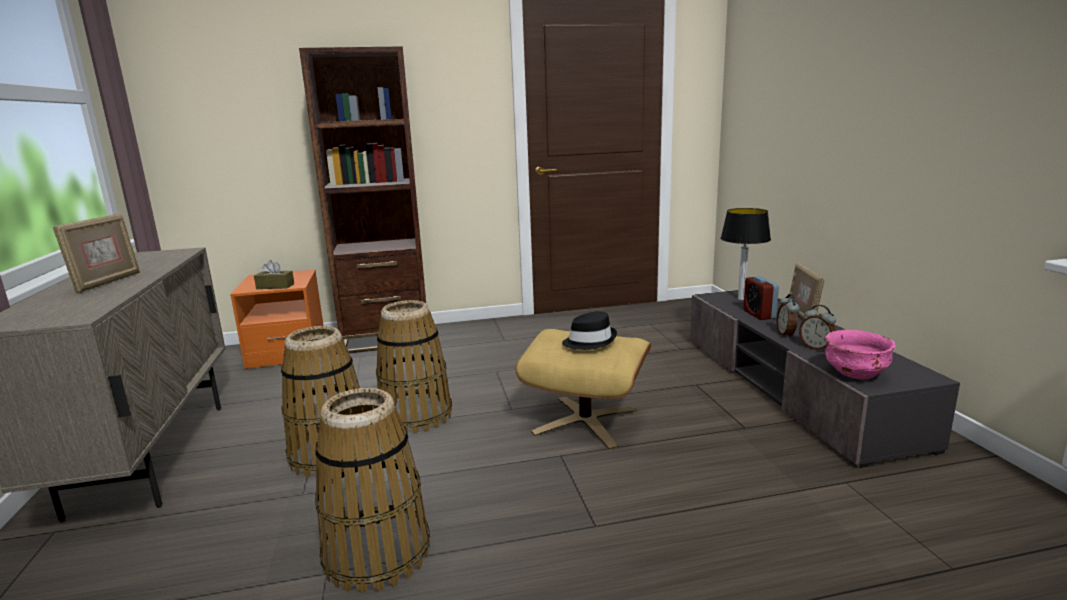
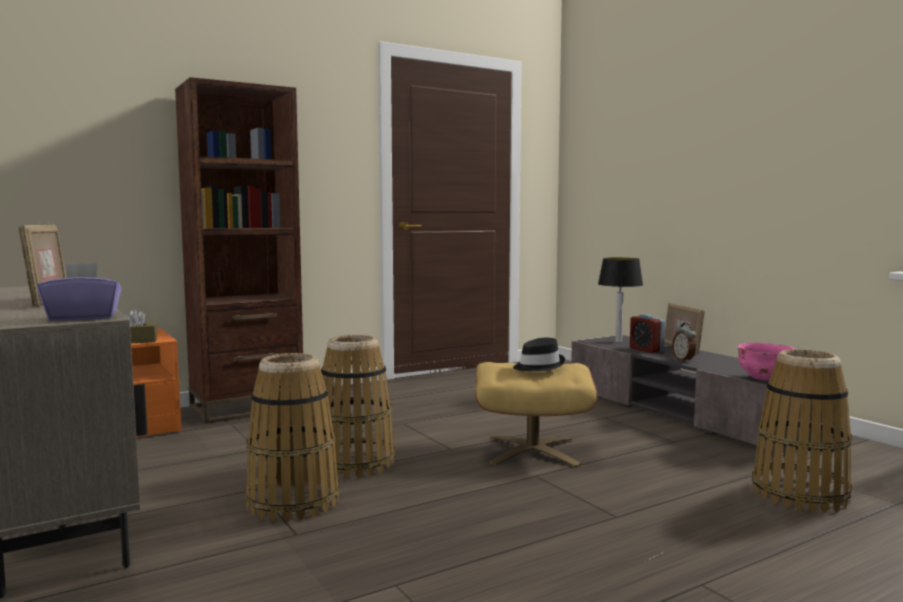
camera: 20 degrees left, 10 degrees down
basket [315,388,430,593] -> basket moved to [752,349,852,513]
alarm clock [799,305,836,351] -> none
none -> purple tissue box [37,262,122,321]

